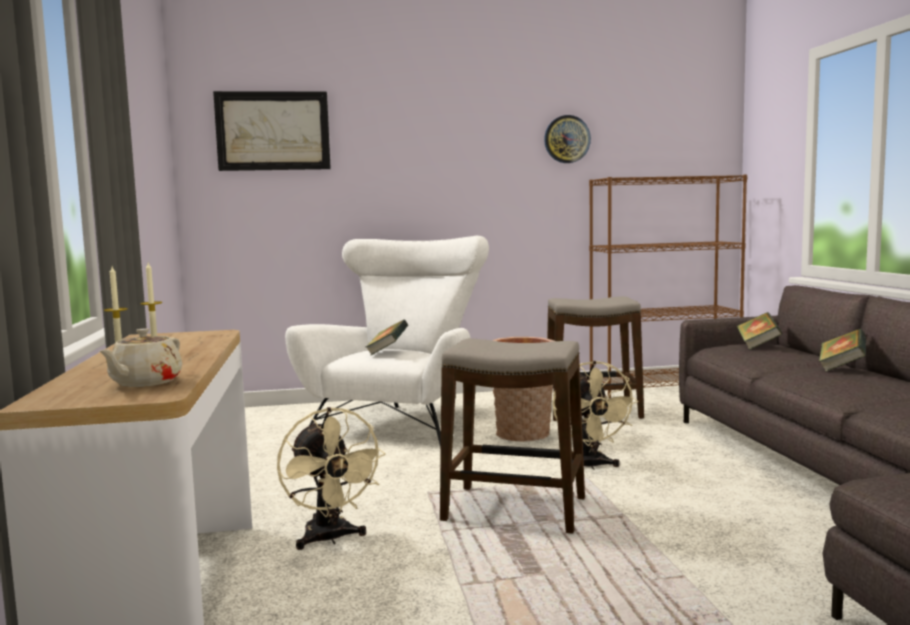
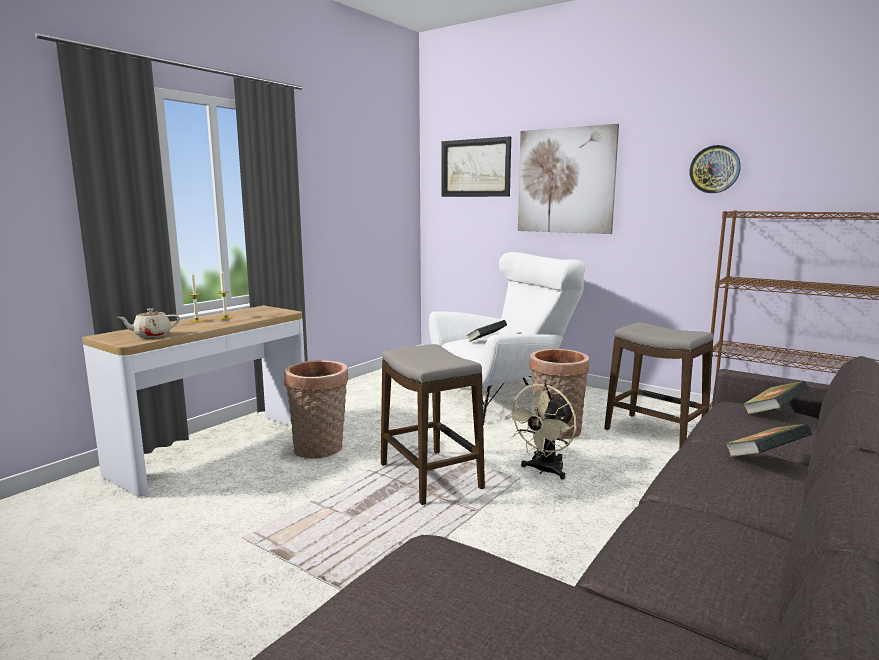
camera: 45 degrees right, 5 degrees up
beige fan [277,407,385,550] -> basket [284,360,349,459]
none -> picture [518,124,619,234]

